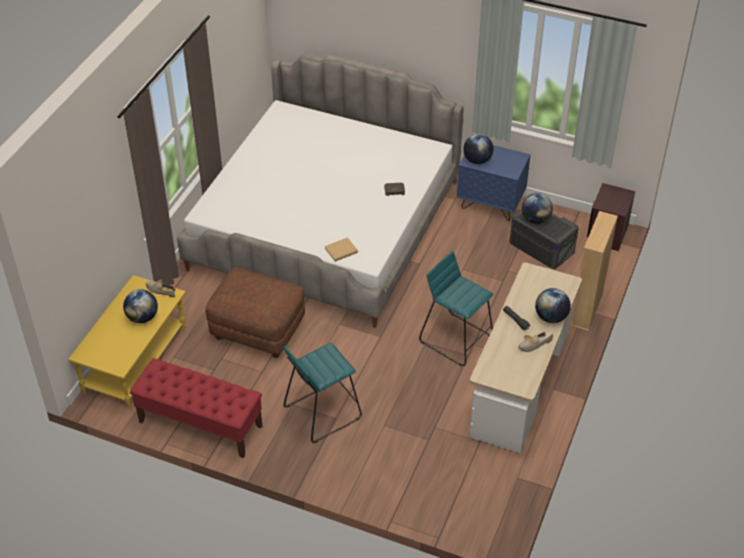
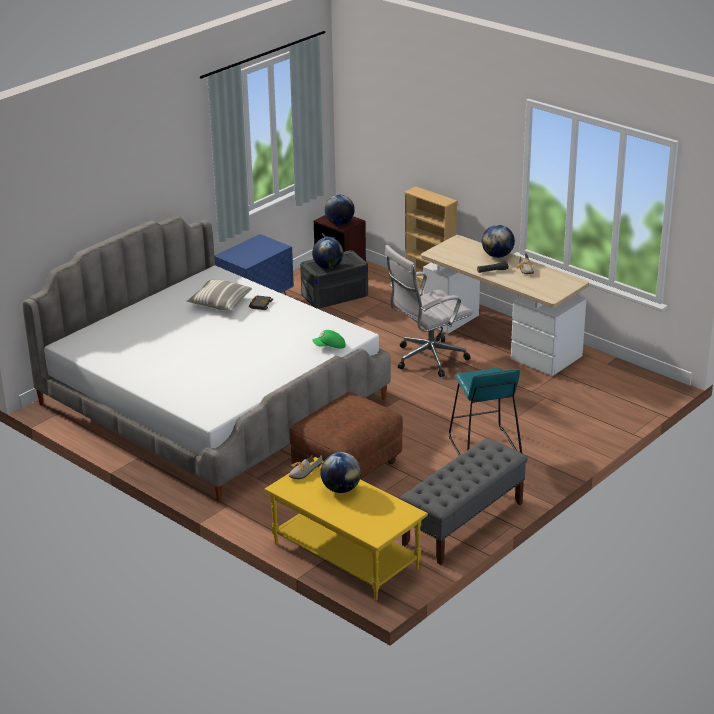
camera: 70 degrees left, 15 degrees down
red bench [130,358,262,458] -> grey bench [399,438,528,565]
beige book [325,237,358,262] -> green cap [312,330,345,349]
turquoise stool [419,251,494,366] -> white office chair [385,245,473,377]
globe [463,134,494,164] -> globe moved to [325,195,355,225]
none -> pillow [187,279,252,311]

